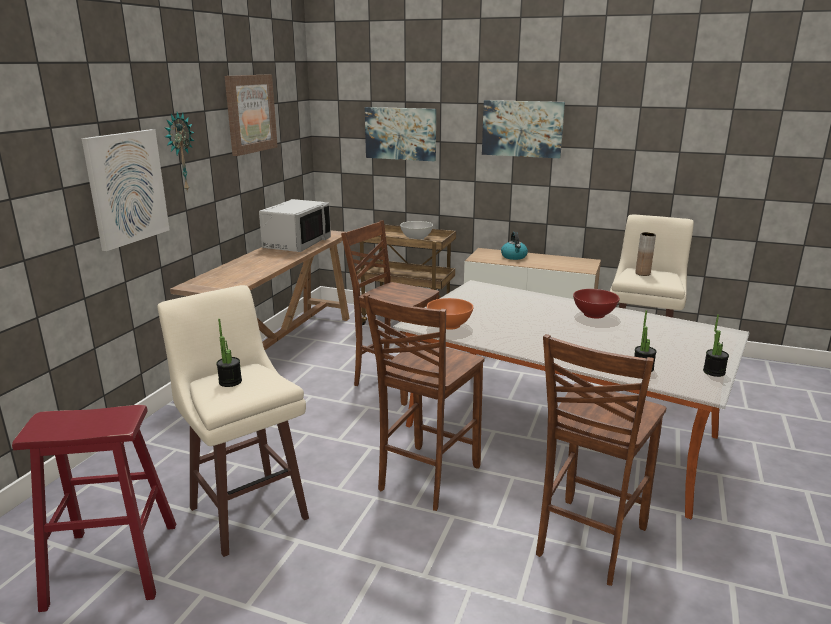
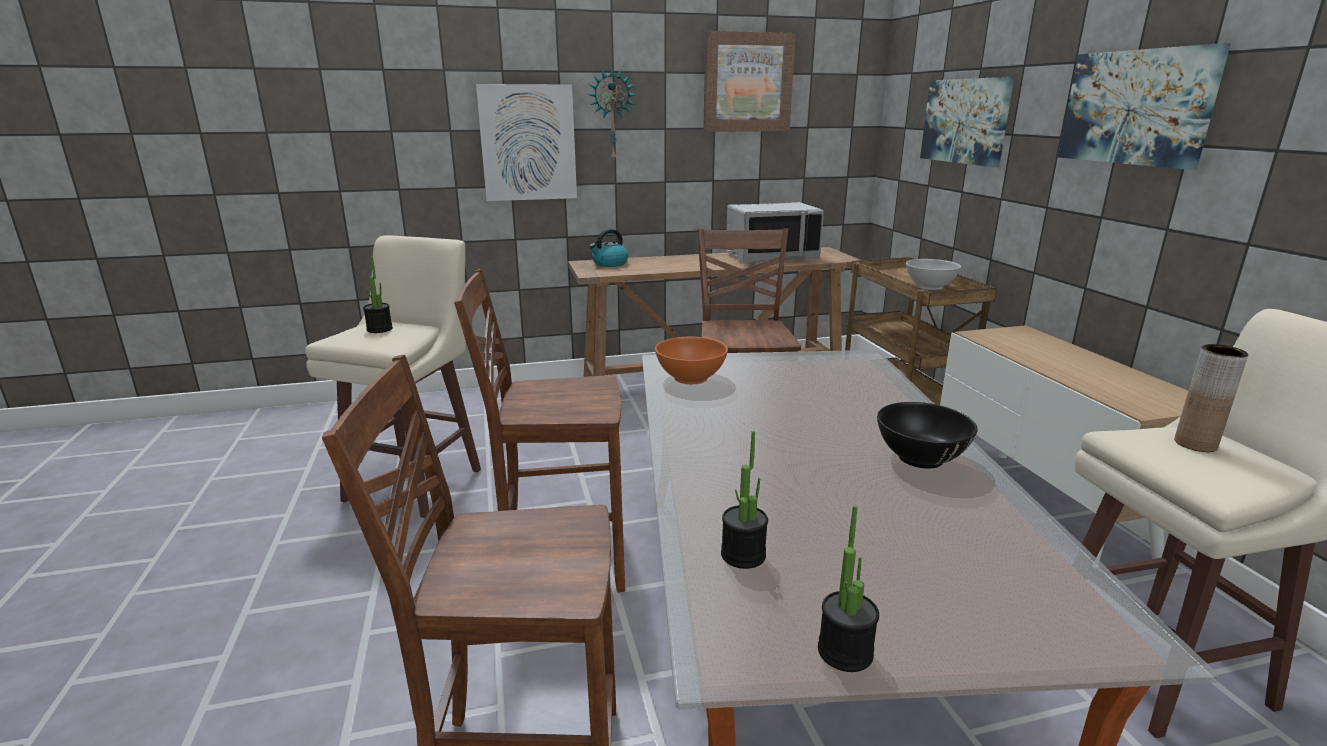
camera: 55 degrees right, 0 degrees up
red stool [12,405,176,612] -> none
kettle [501,232,528,260] -> kettle moved to [590,229,628,267]
red bowl [573,289,620,319] -> black bowl [877,402,978,469]

